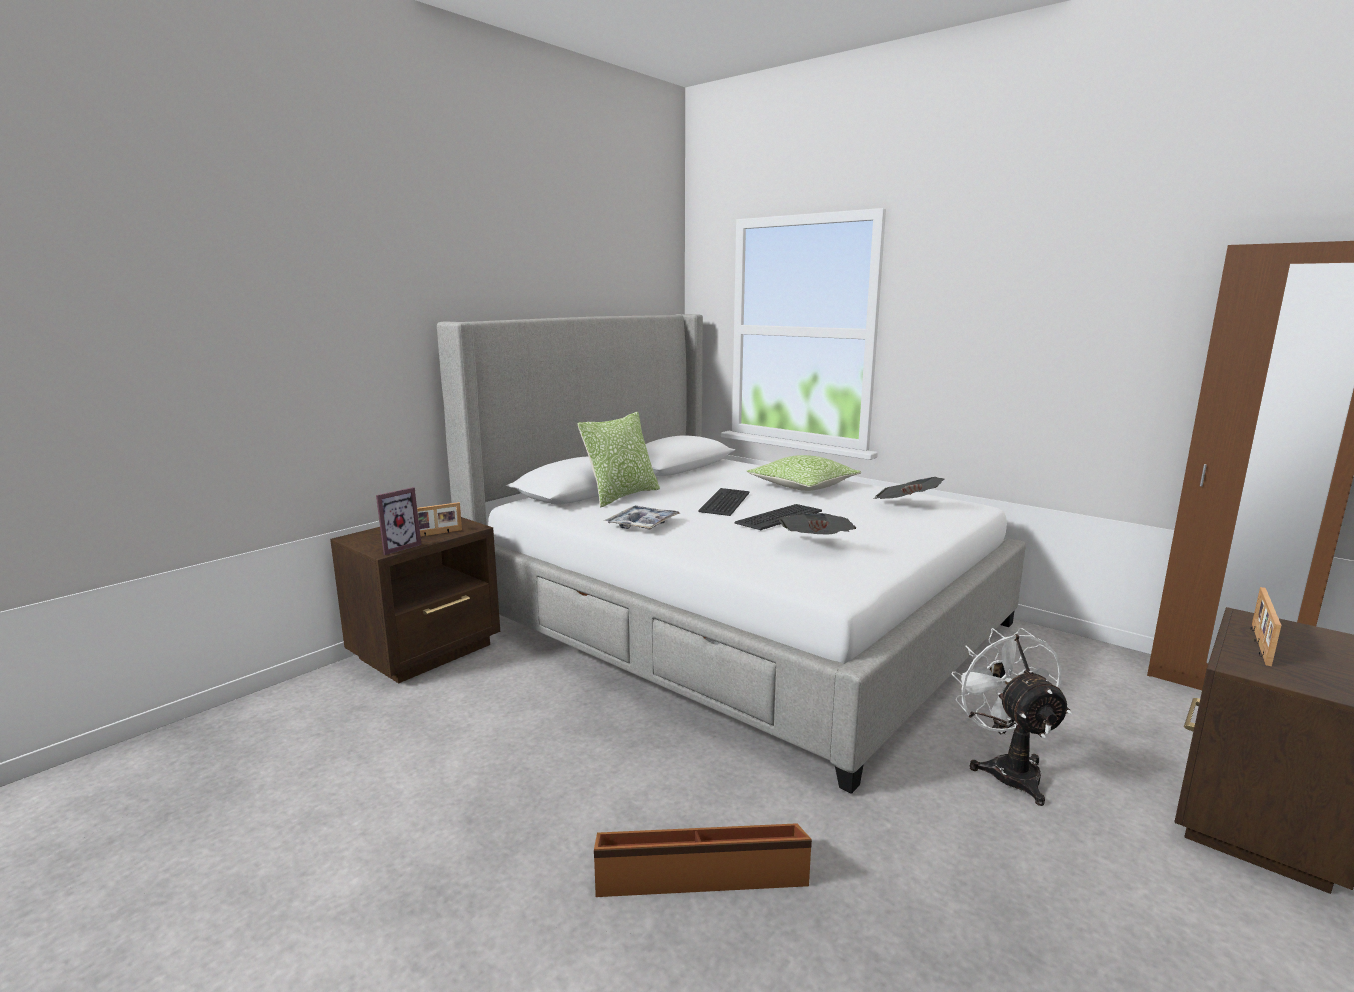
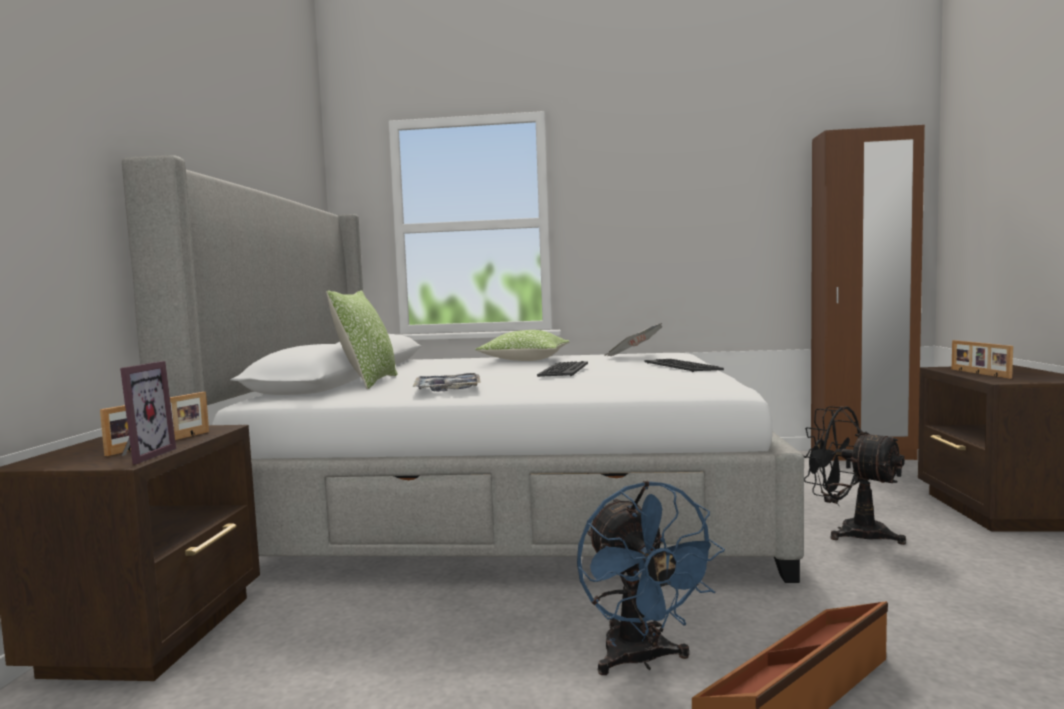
camera: 35 degrees left, 10 degrees down
keyboard [698,488,749,516] -> keyboard moved to [644,359,724,372]
newspaper [776,513,856,535] -> none
white fan [951,628,1072,806] -> black fan [802,406,906,545]
none -> blue fan [577,481,725,675]

